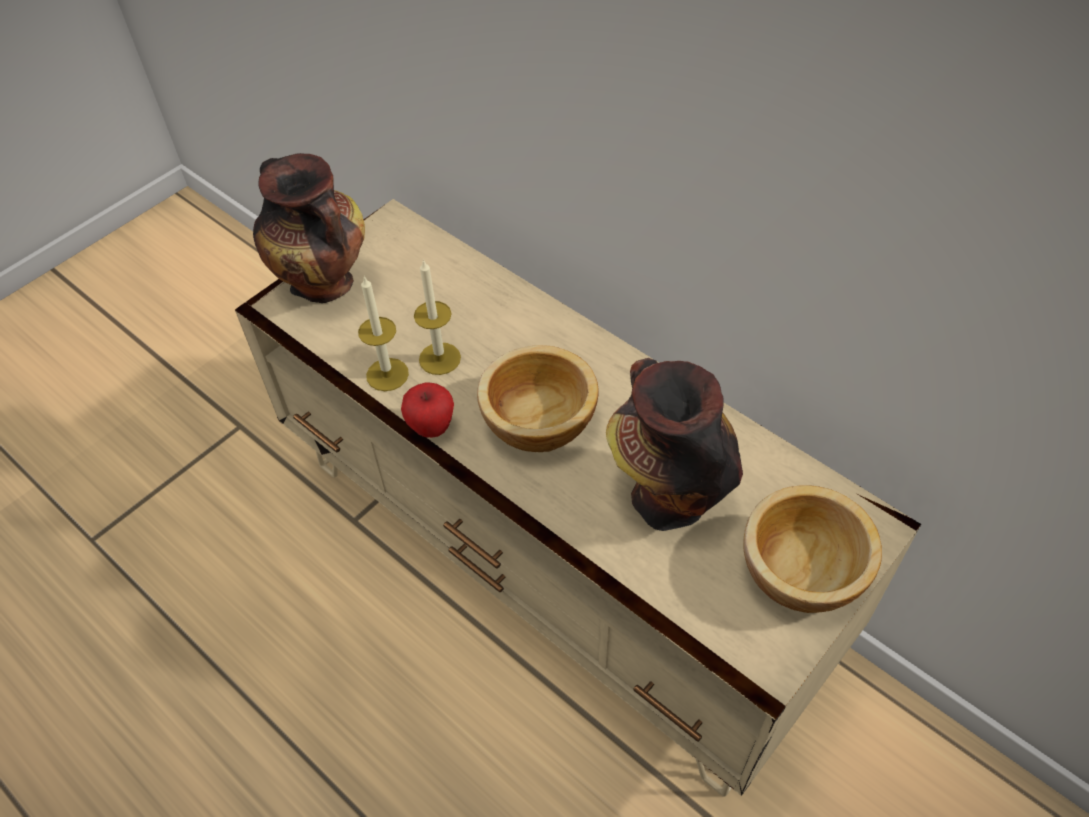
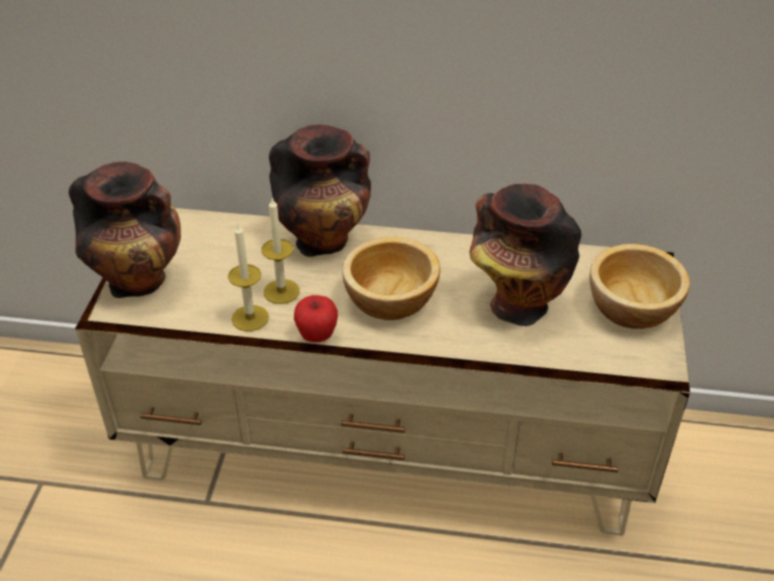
camera: 35 degrees left, 10 degrees down
none -> vase [269,124,371,257]

